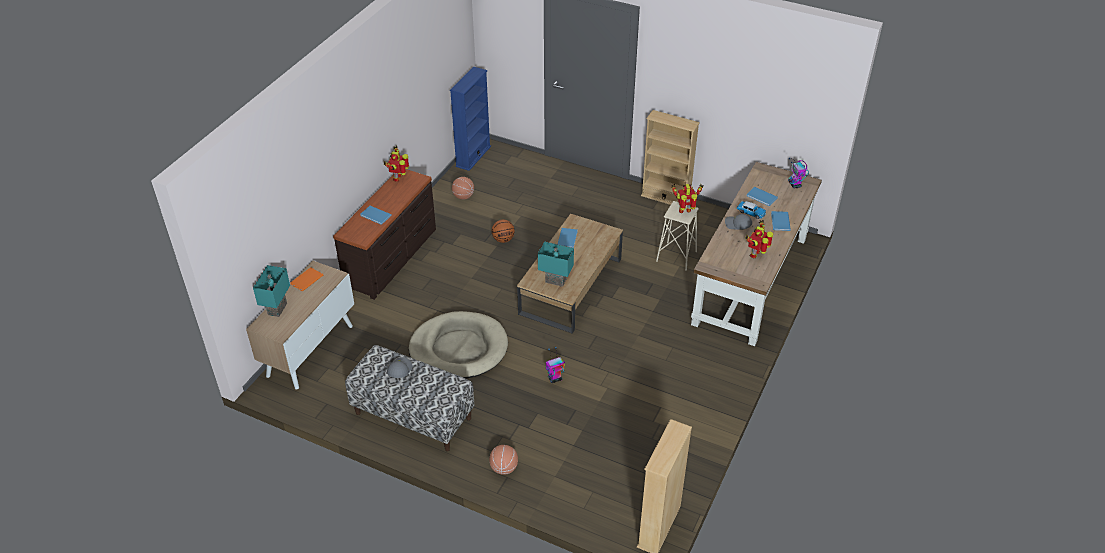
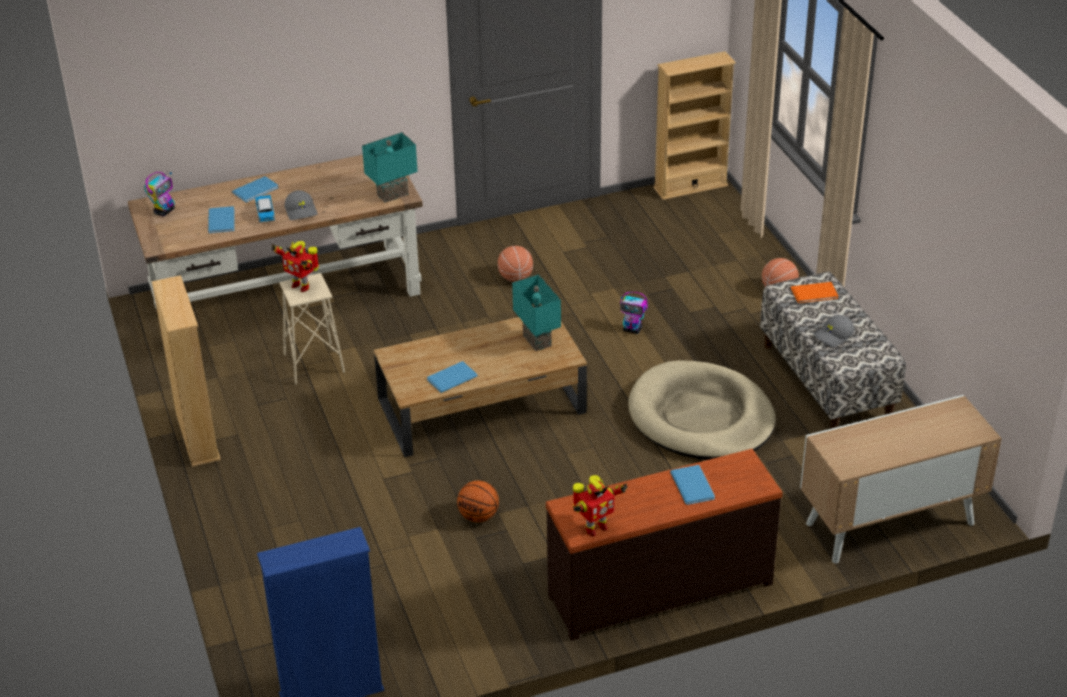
camera: 135 degrees left, 5 degrees down
turquoise table lamp [253,265,290,317] -> turquoise table lamp moved to [362,132,418,203]
orange book [290,267,323,291] -> orange book moved to [791,282,838,303]
basketball [452,177,474,199] -> basketball moved to [498,246,533,282]
toy robot [745,220,773,258] -> none

